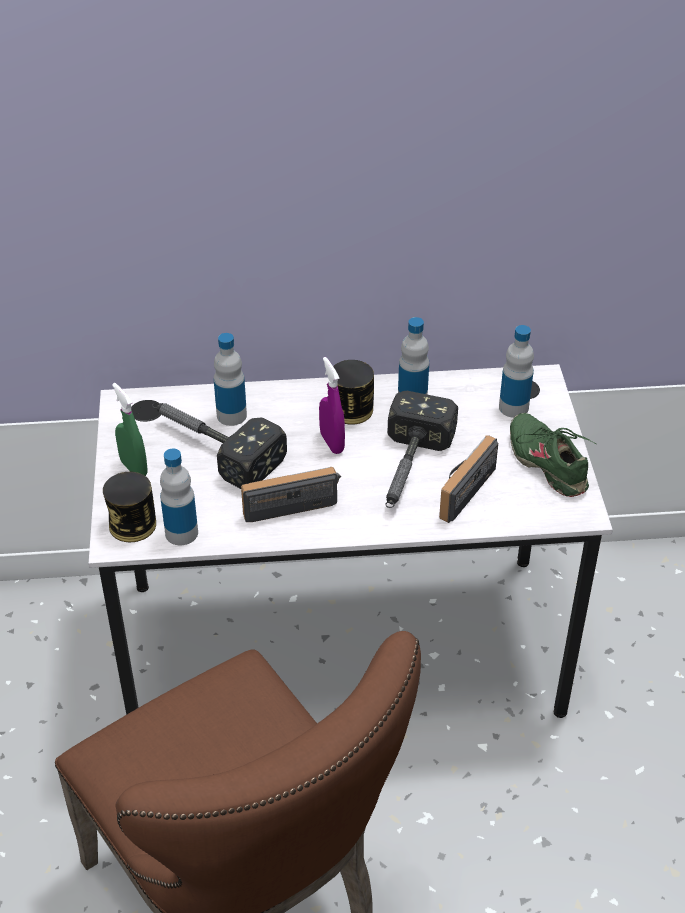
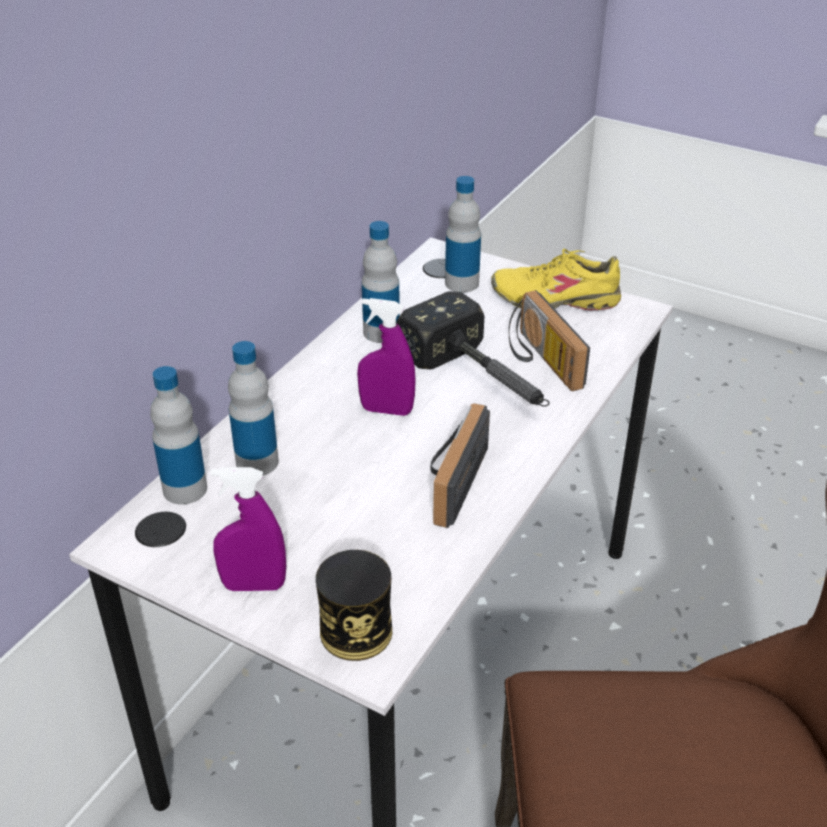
camera: 55 degrees left, 5 degrees down
green spray bottle [112,383,148,476] -> purple spray bottle [210,467,286,591]
hammer [152,403,287,489] -> none
bottle [160,449,198,545] -> bottle moved to [150,366,207,505]
can [333,360,374,425] -> none
green shoe [510,413,597,497] -> yellow shoe [491,249,621,310]

